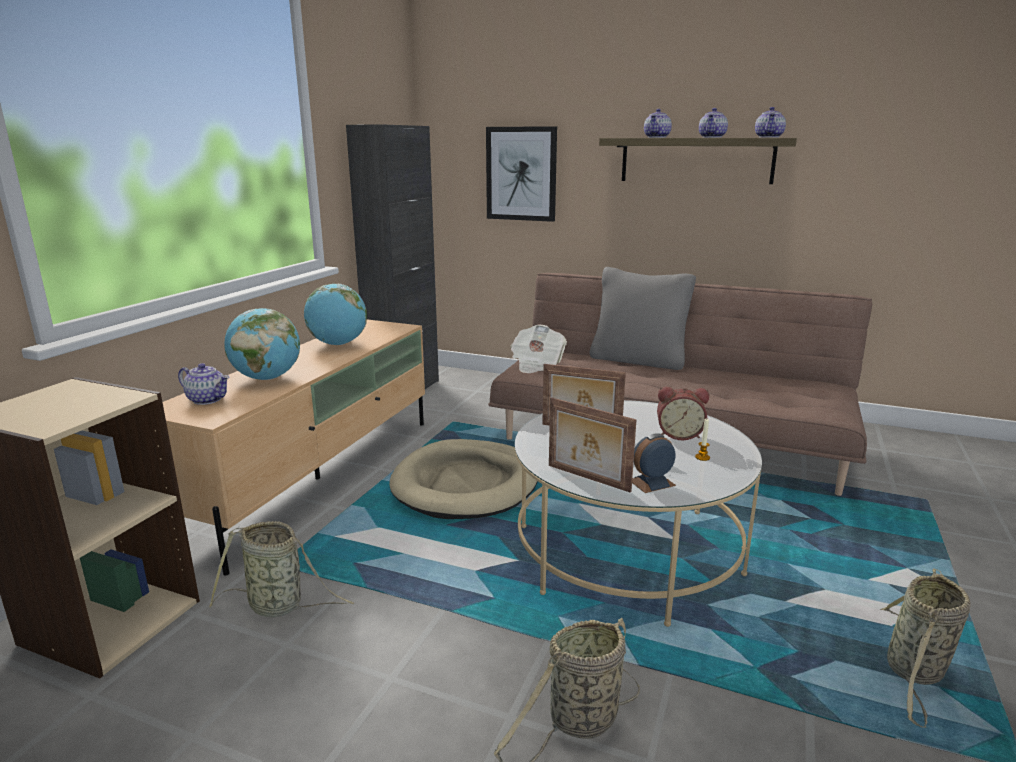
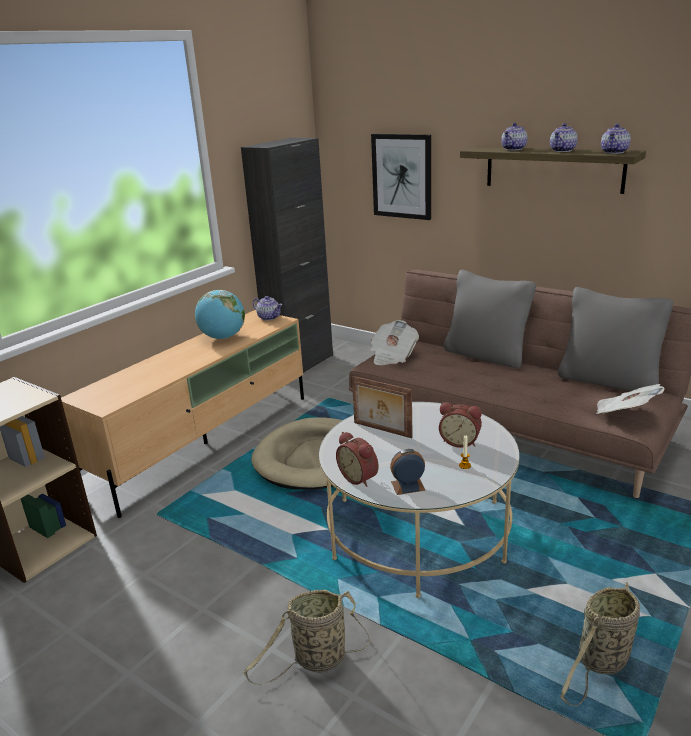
camera: 15 degrees right, 5 degrees up
teapot [178,363,230,405] -> teapot moved to [253,296,282,321]
basket [209,521,354,617] -> none
globe [224,308,300,380] -> none
picture frame [549,397,637,493] -> alarm clock [336,432,379,487]
none -> grey pillow [558,287,673,391]
none -> newspaper [596,384,665,414]

